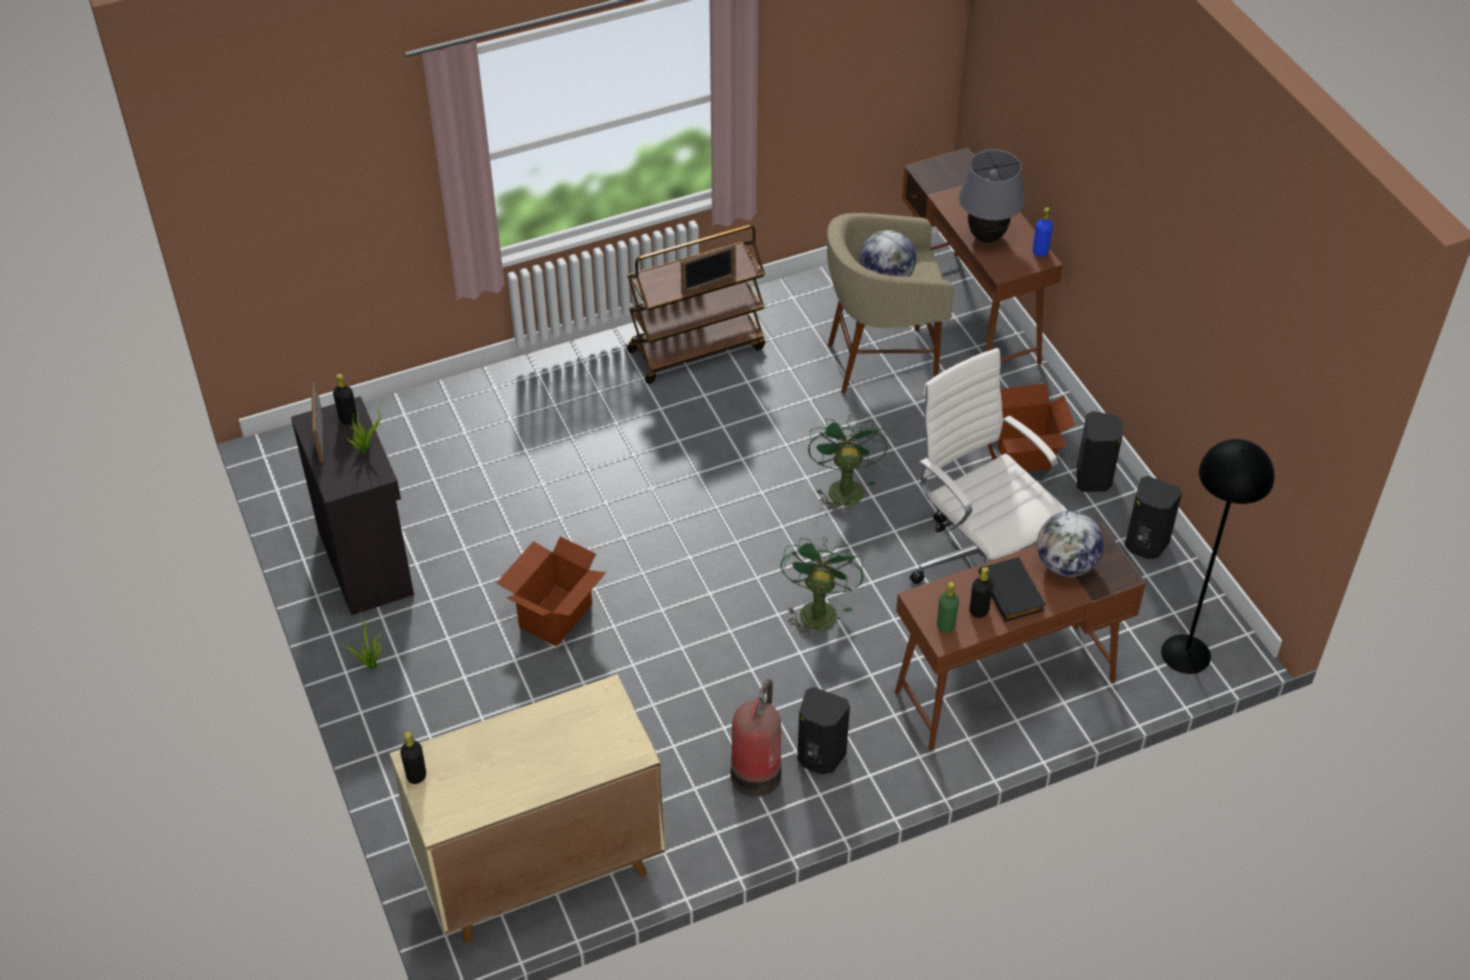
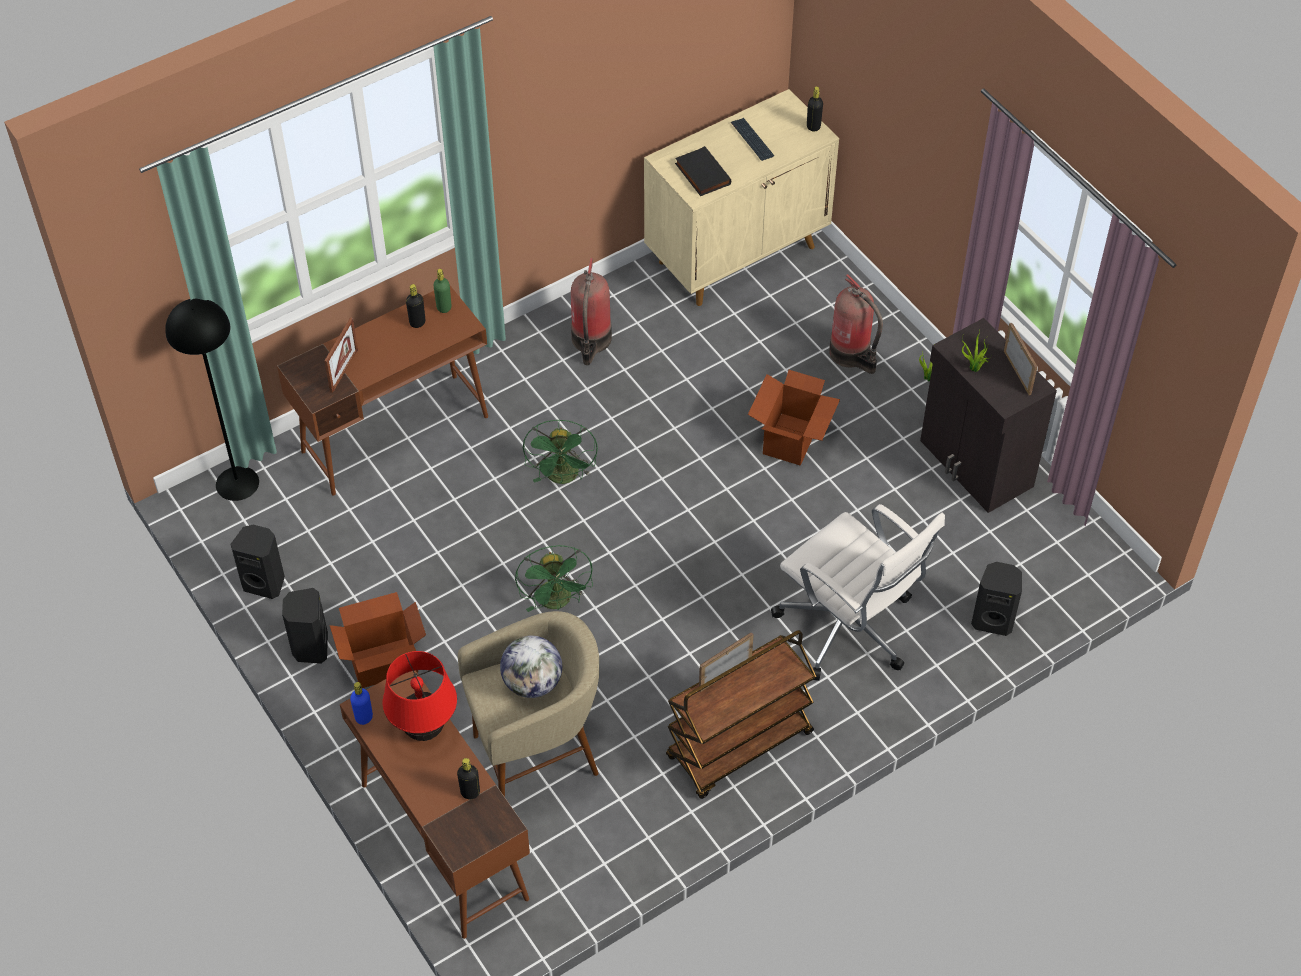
camera: 170 degrees right, 5 degrees up
black bottle [333,374,357,425] -> black bottle moved to [457,758,480,799]
black speaker [797,687,850,774] -> black speaker moved to [971,562,1022,636]
white office chair [910,348,1068,584] -> white office chair moved to [771,504,945,681]
grey table lamp [959,149,1025,243] -> red table lamp [383,651,457,741]
black book [979,557,1046,622] -> black book moved to [675,146,731,196]
globe [1037,511,1104,577] -> picture frame [324,317,358,393]
none -> keyboard [731,118,774,161]
none -> fire extinguisher [829,274,883,374]

